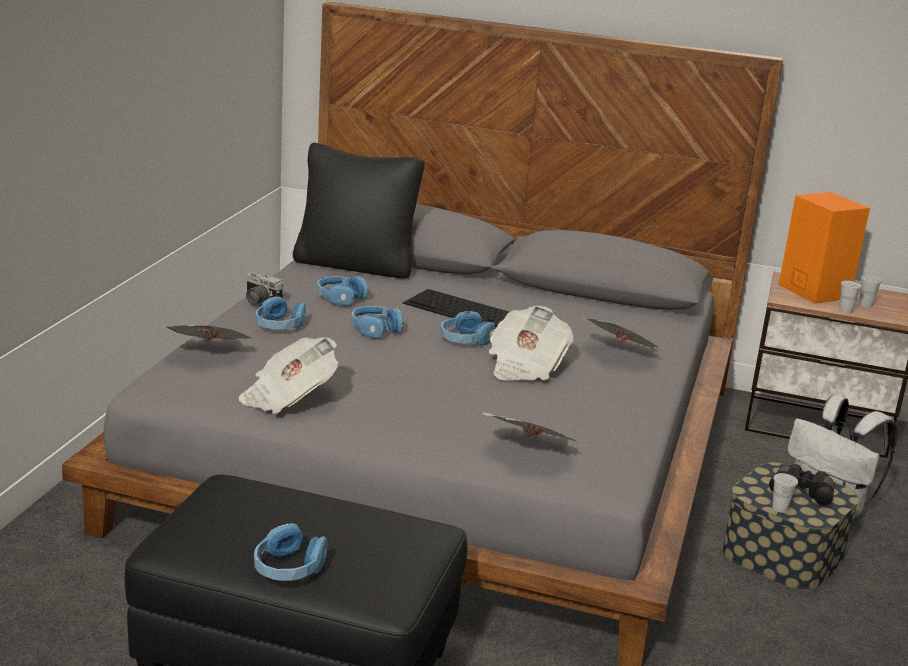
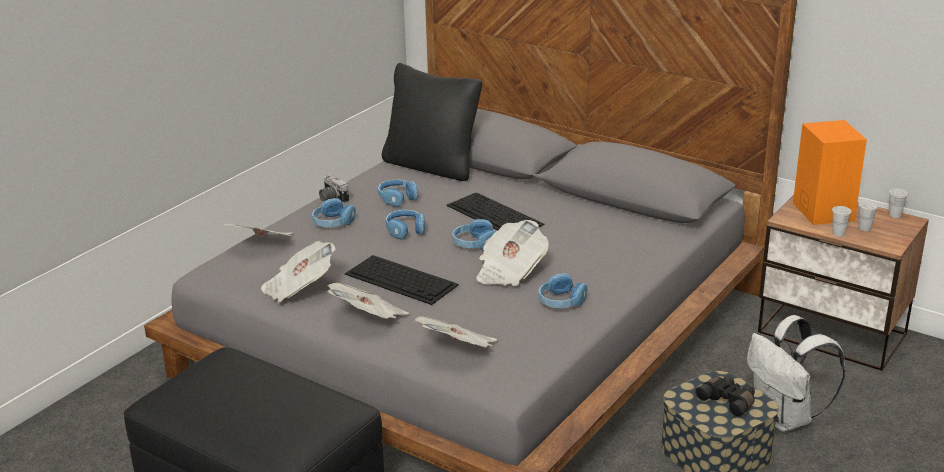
camera: 20 degrees right, 5 degrees up
blue headphones [254,523,328,581] -> blue headphones moved to [539,274,588,308]
newspaper [582,317,658,348] -> newspaper moved to [327,283,409,319]
white cup [772,473,798,513] -> white cup moved to [889,188,908,218]
none -> keyboard [345,255,459,305]

